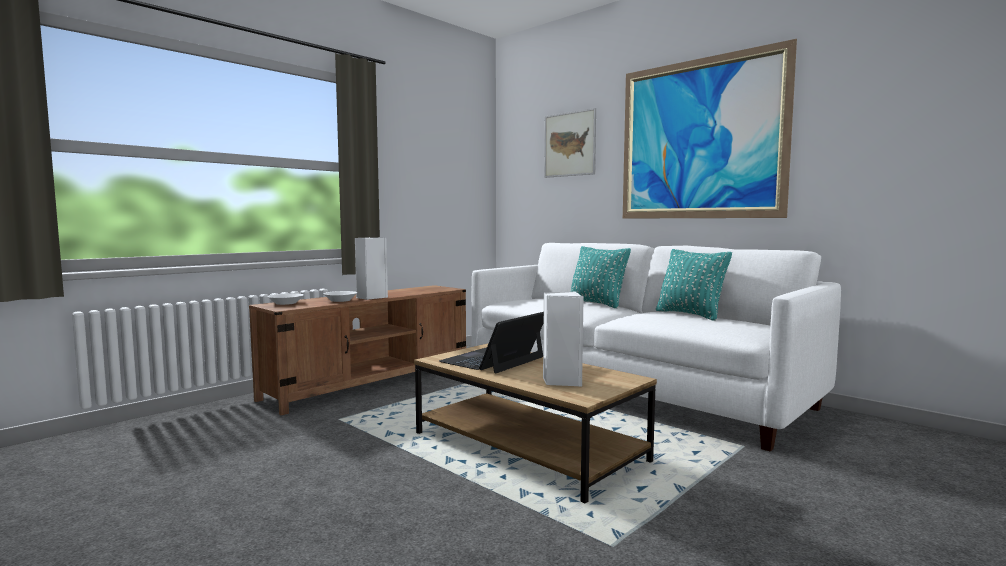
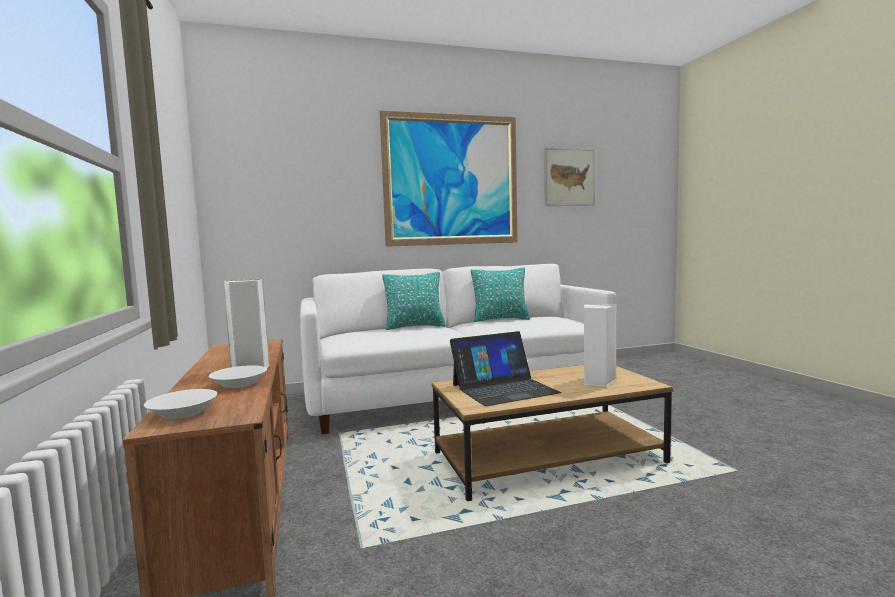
camera: 60 degrees left, 0 degrees up
laptop [439,312,544,373] -> laptop turned 90 degrees counterclockwise [450,331,561,406]
picture [544,108,596,178] -> picture moved to [544,147,595,206]

